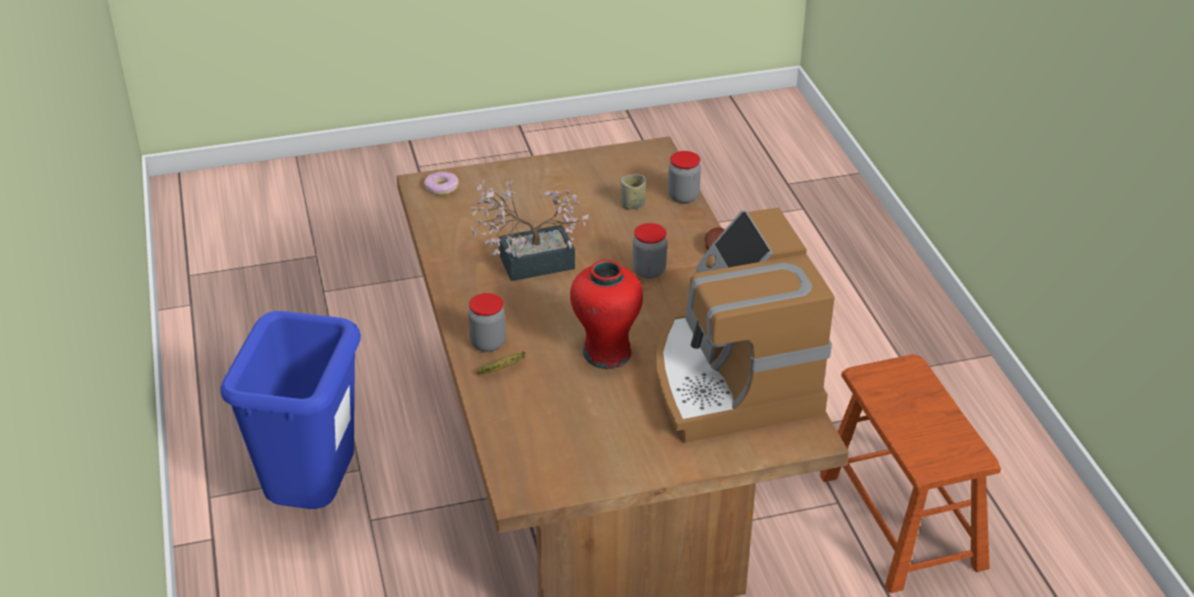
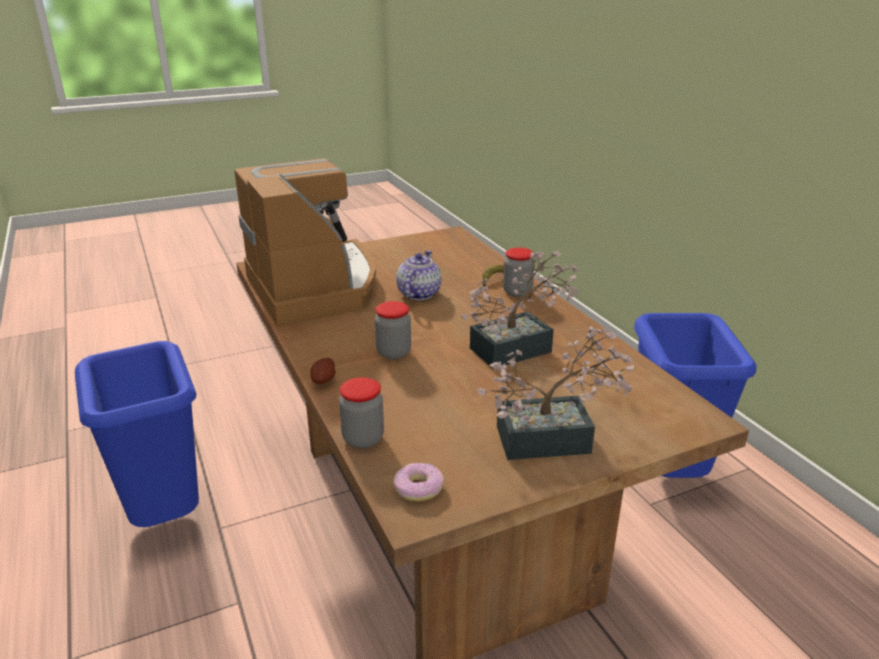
camera: 170 degrees right, 10 degrees down
donut [424,171,459,195] -> donut moved to [393,463,444,501]
red vase [570,260,643,369] -> teapot [396,250,442,300]
cup [620,174,646,210] -> none
brown stool [820,354,1001,593] -> blue trash can [75,341,199,527]
none -> potted plant [477,326,634,460]

